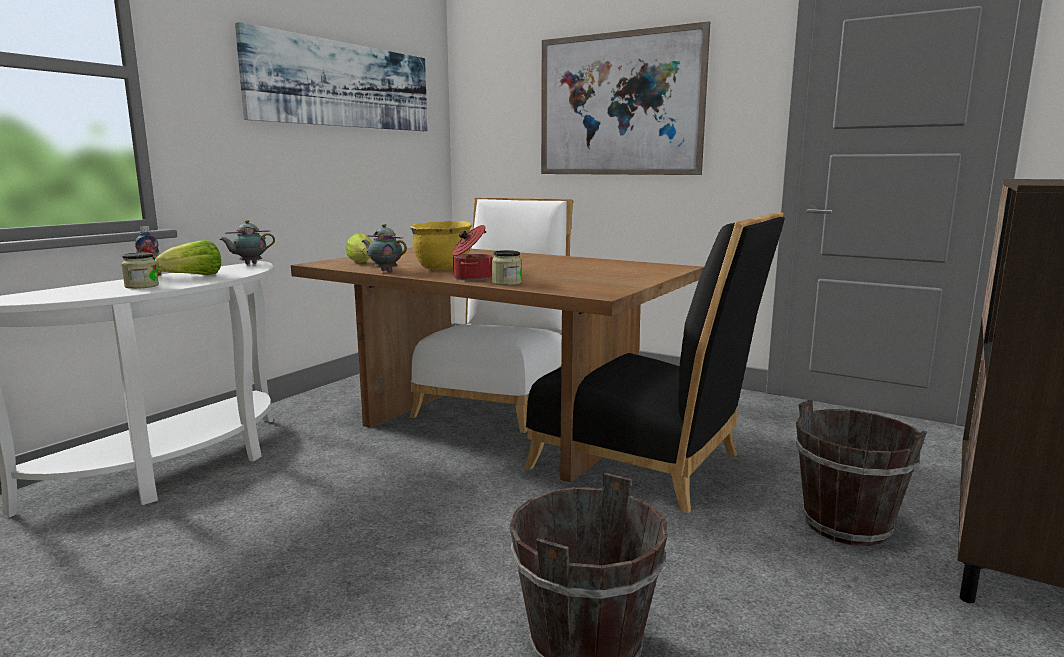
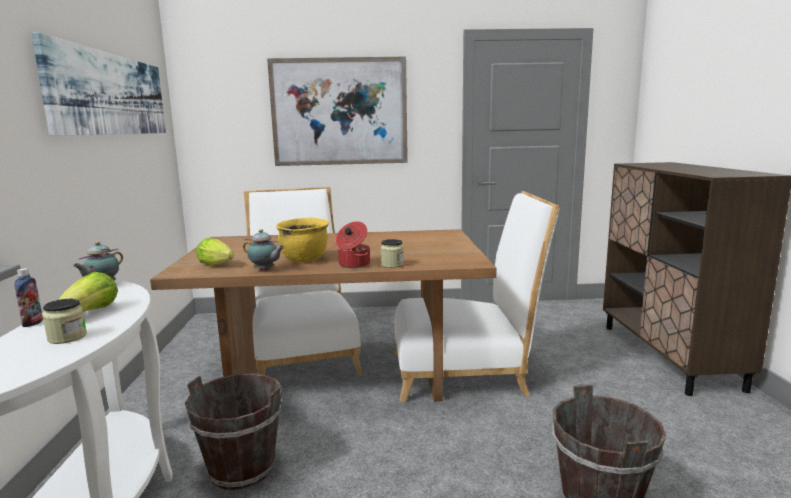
camera: 35 degrees left, 0 degrees up
teapot [362,224,407,272] -> teapot turned 150 degrees counterclockwise [243,229,285,271]
black chair [524,212,785,513] -> white chair [394,191,560,402]
brown bucket [795,399,927,546] -> brown bucket moved to [185,373,282,490]

